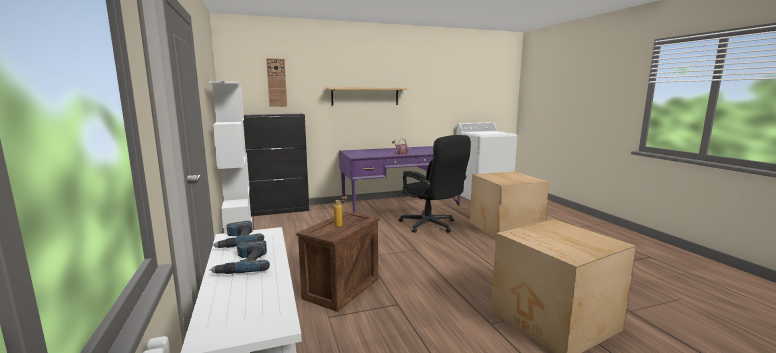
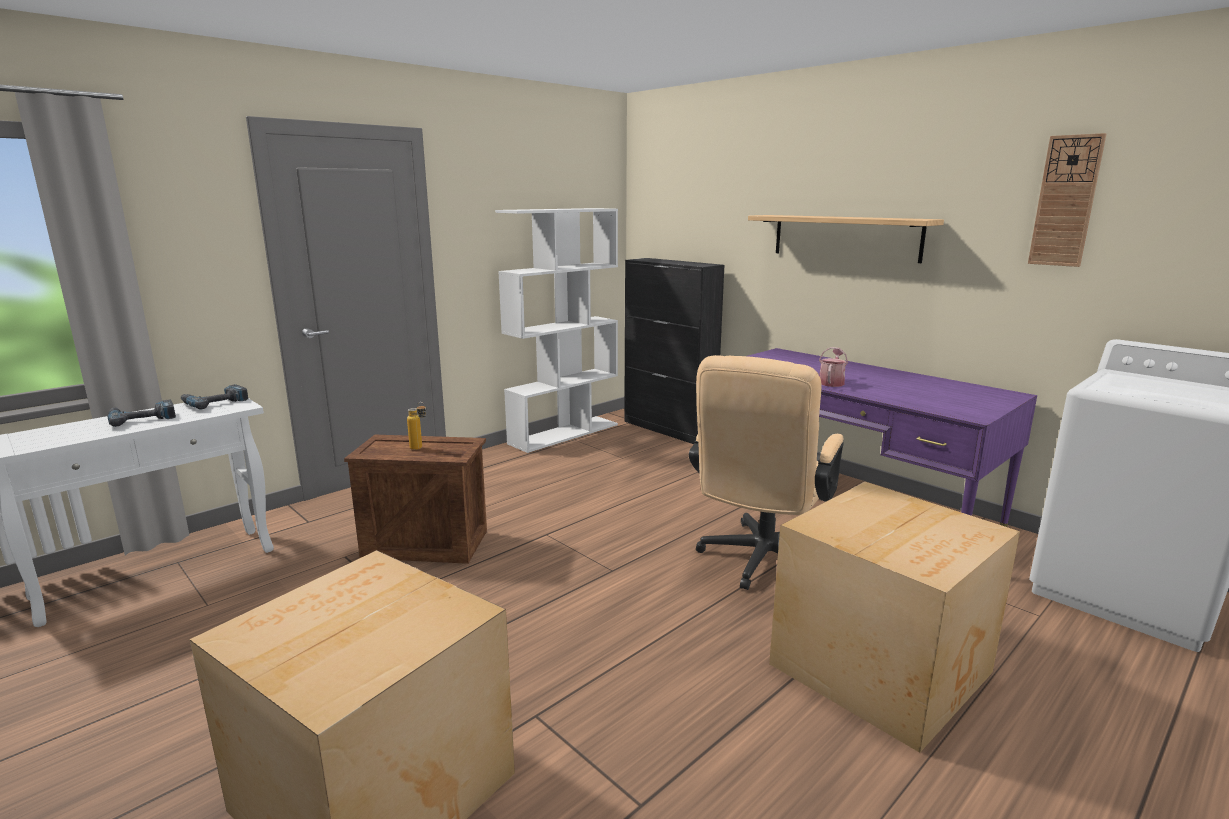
camera: 65 degrees right, 5 degrees up
wall clock [266,58,287,107] -> wall clock moved to [1028,133,1106,267]
black office chair [399,135,471,233] -> beige office chair [689,355,844,590]

